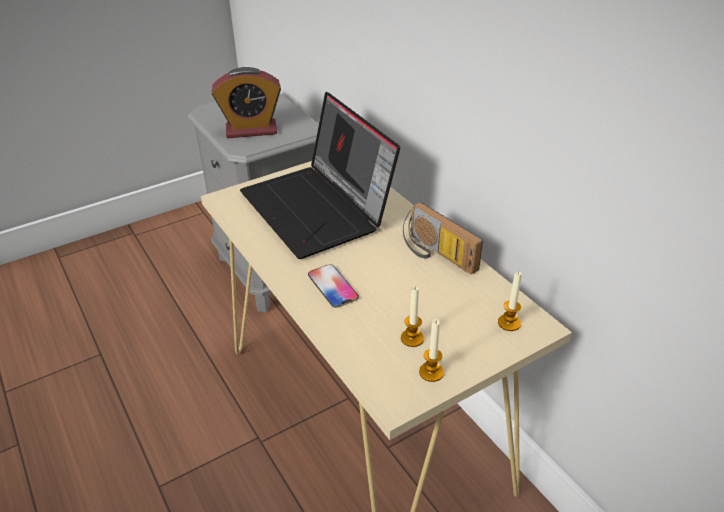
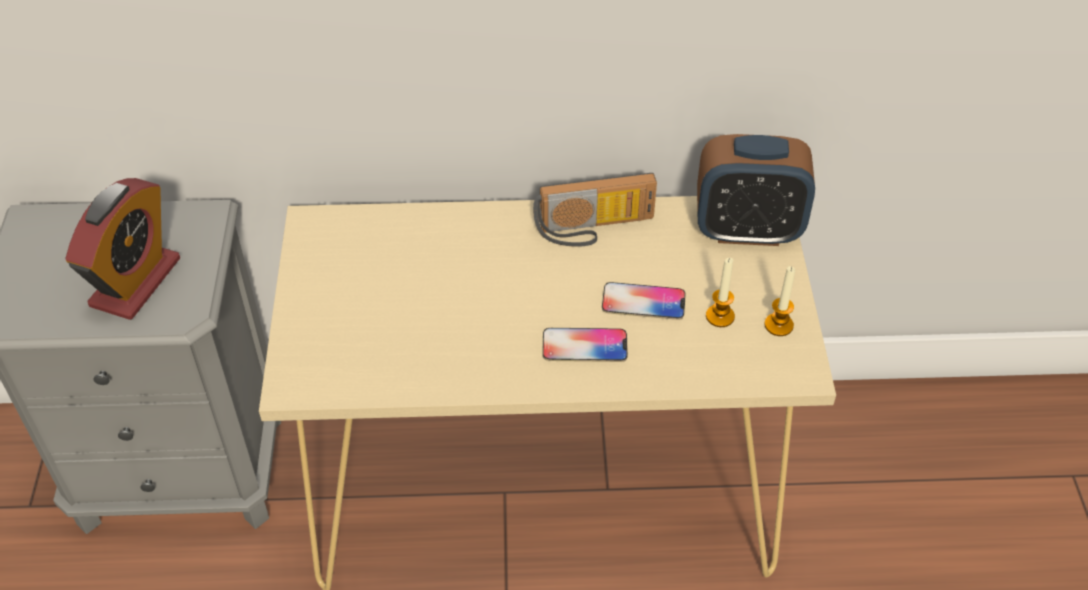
camera: 60 degrees left, 10 degrees up
laptop [240,92,400,259] -> none
candle [498,271,522,331] -> alarm clock [697,134,815,246]
none -> phone [602,282,686,320]

